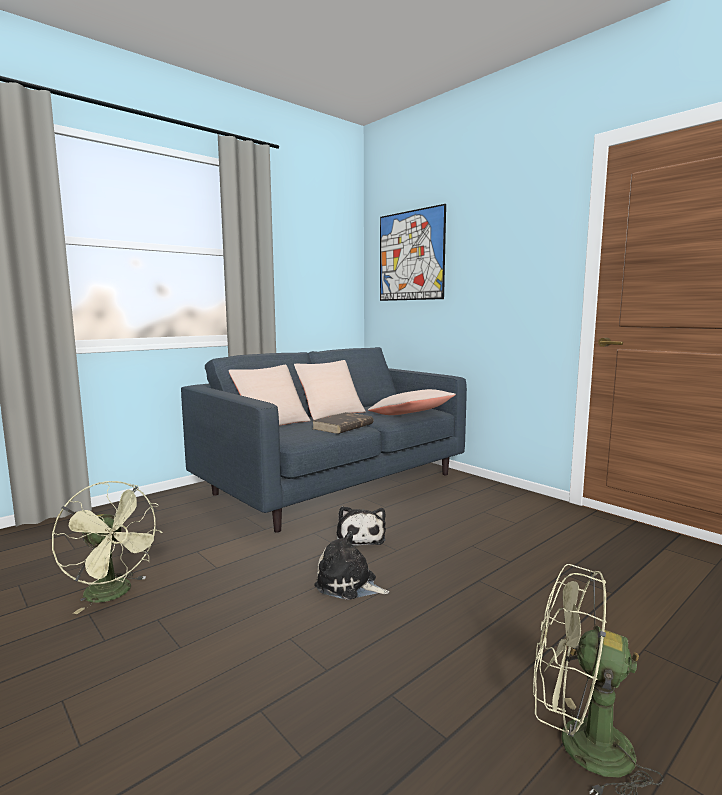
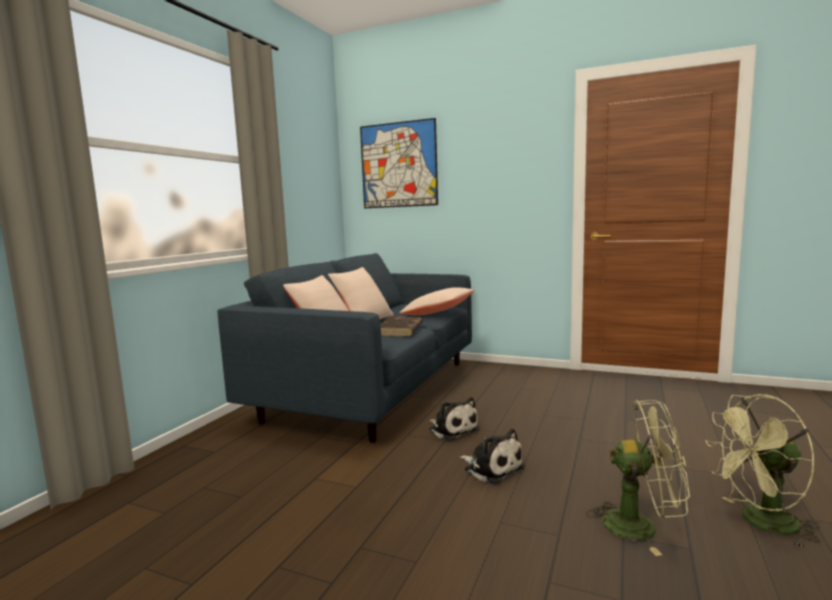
camera: 25 degrees left, 0 degrees up
green fan [52,481,162,614] -> green fan moved to [587,400,690,556]
plush toy [314,531,389,600] -> plush toy turned 135 degrees counterclockwise [460,429,525,484]

